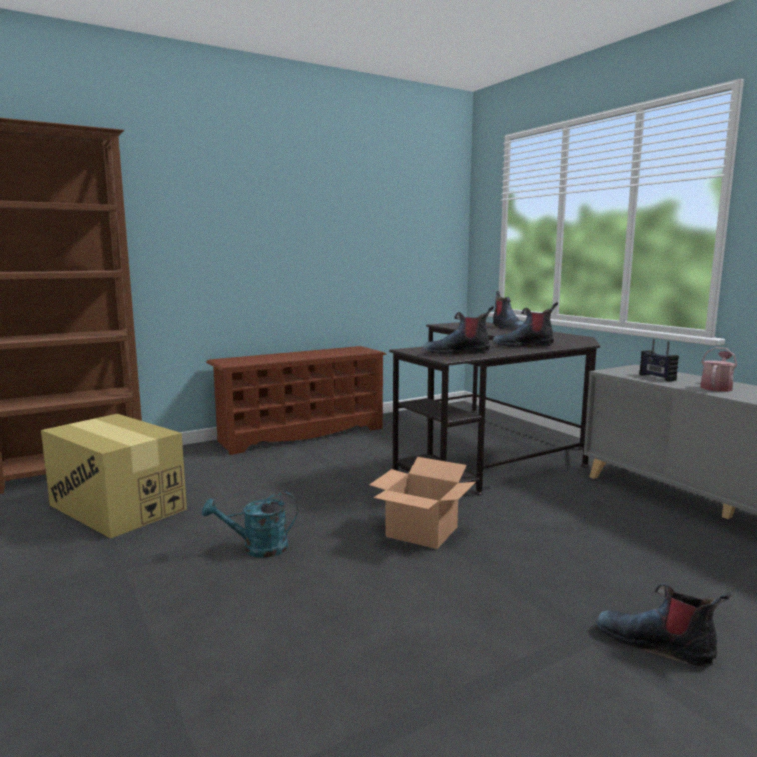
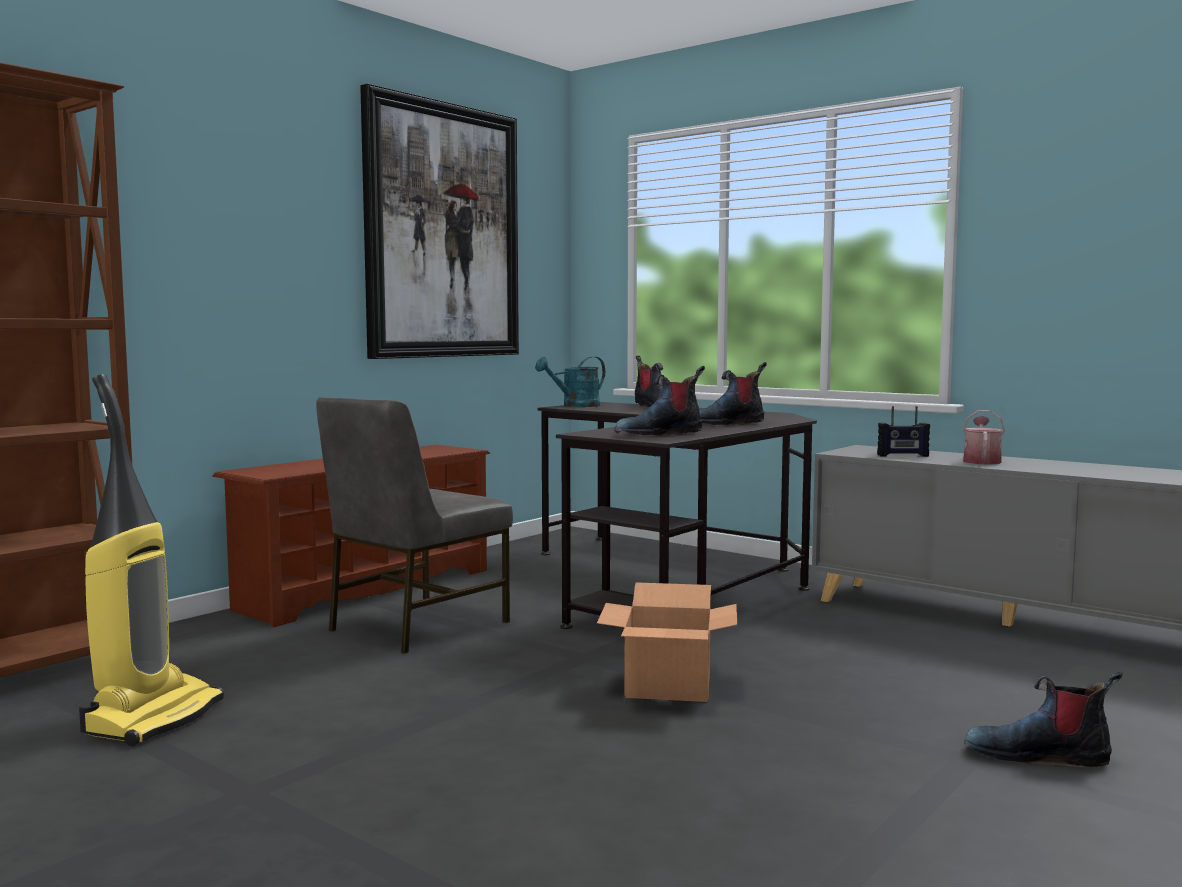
camera: 20 degrees left, 5 degrees down
cardboard box [41,414,187,538] -> vacuum cleaner [79,374,224,746]
turquoise watering can [202,492,298,558] -> turquoise watering can moved to [535,357,605,407]
radio [639,339,679,381] -> radio turned 45 degrees counterclockwise [877,406,930,457]
none -> grey chair [316,397,513,654]
none -> picture [360,84,519,359]

